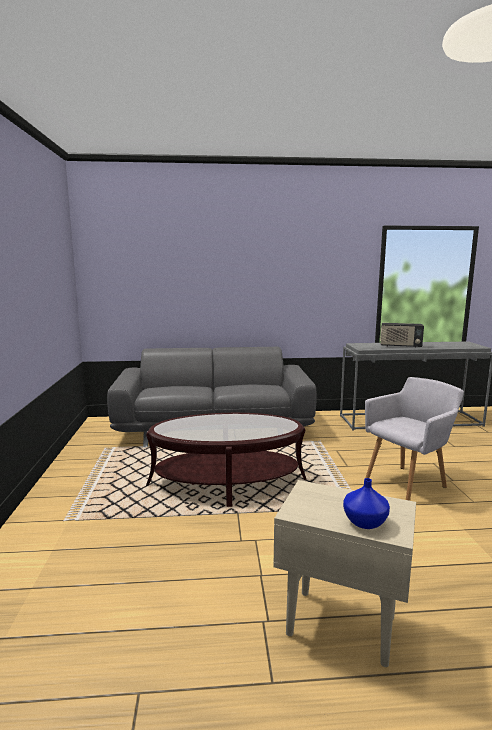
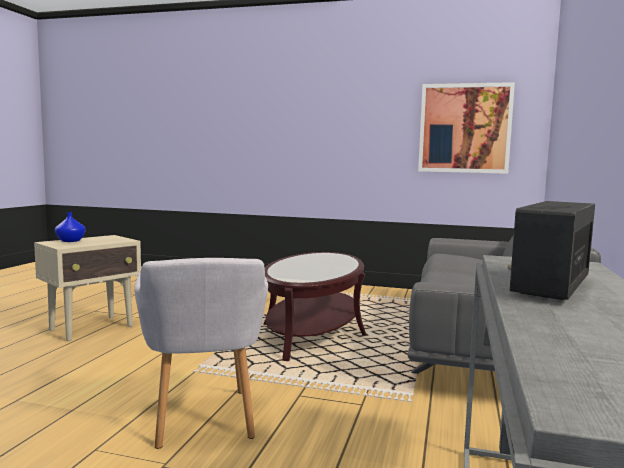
camera: 110 degrees right, 5 degrees down
none -> picture [418,82,515,174]

